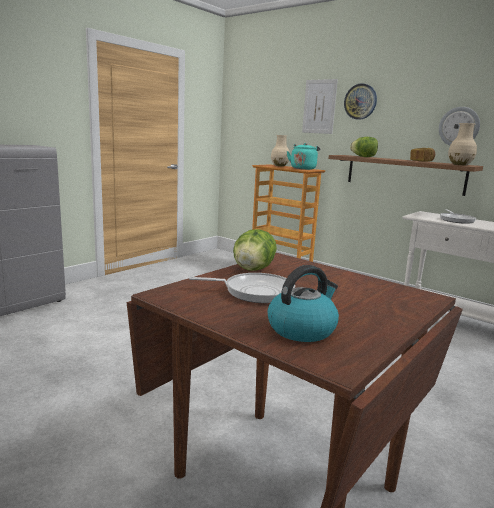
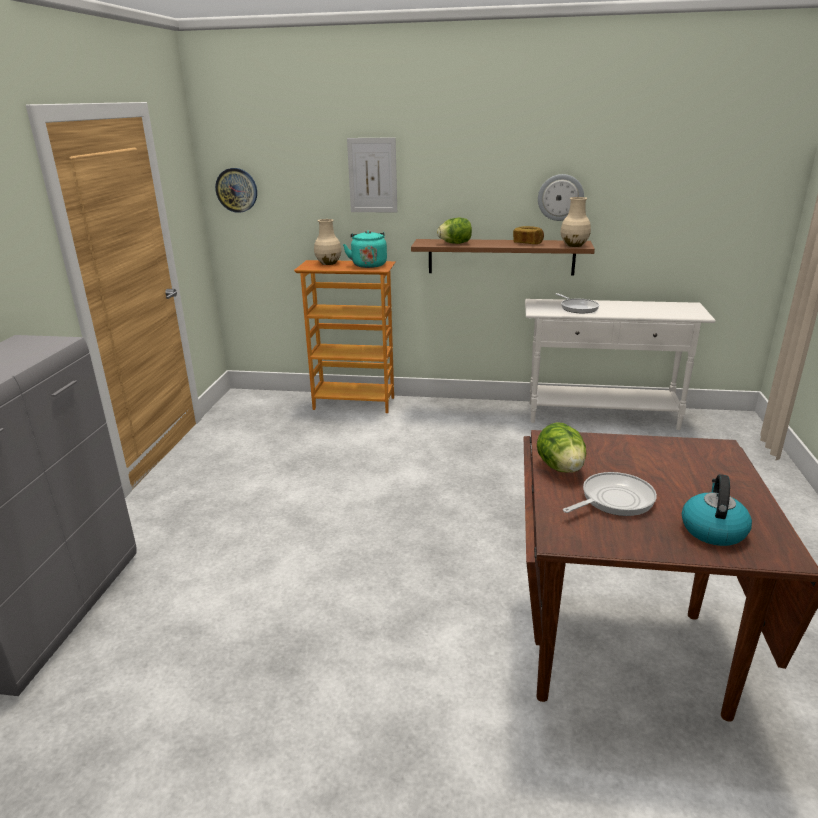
camera: 30 degrees left, 10 degrees up
wall clock [344,83,377,120] -> wall clock moved to [215,168,257,213]

